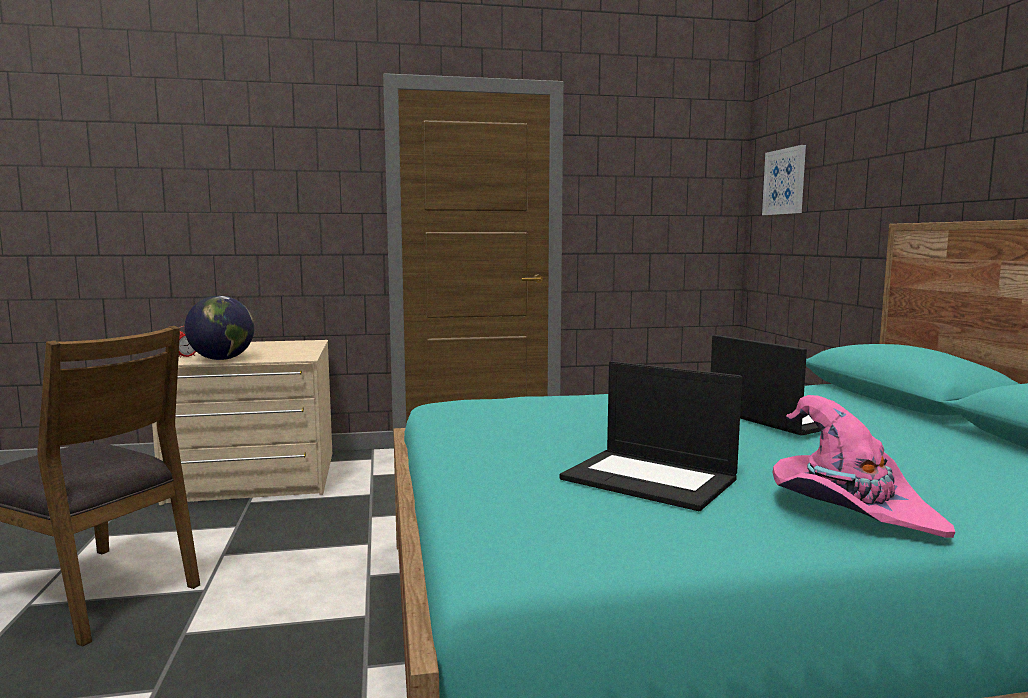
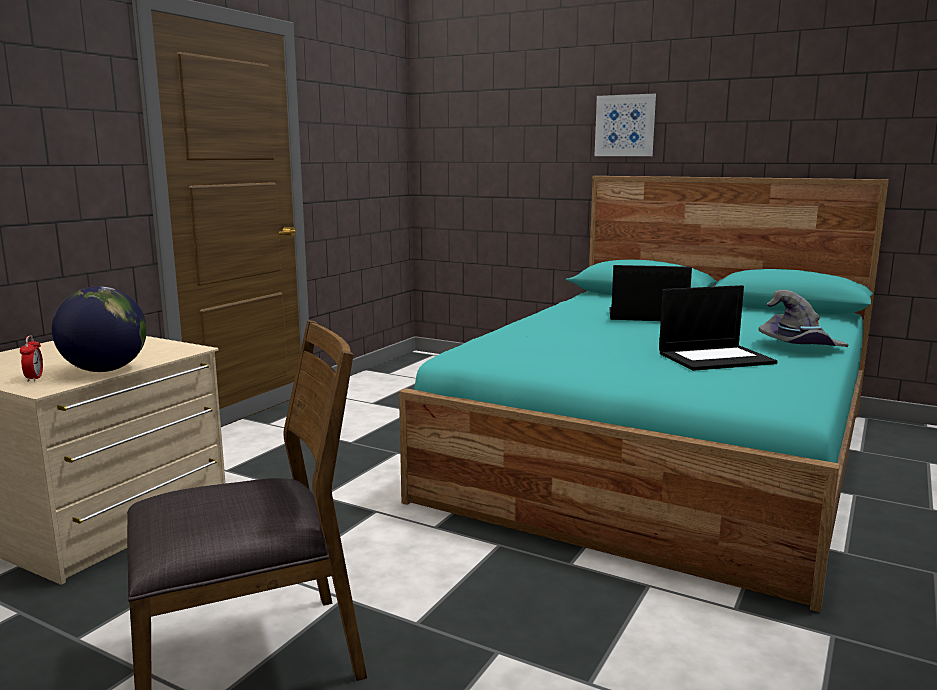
camera: 50 degrees left, 5 degrees up
picture [762,145,806,215] -> picture moved to [595,94,656,156]
pink hat [773,395,955,538] -> grey hat [758,290,849,347]

